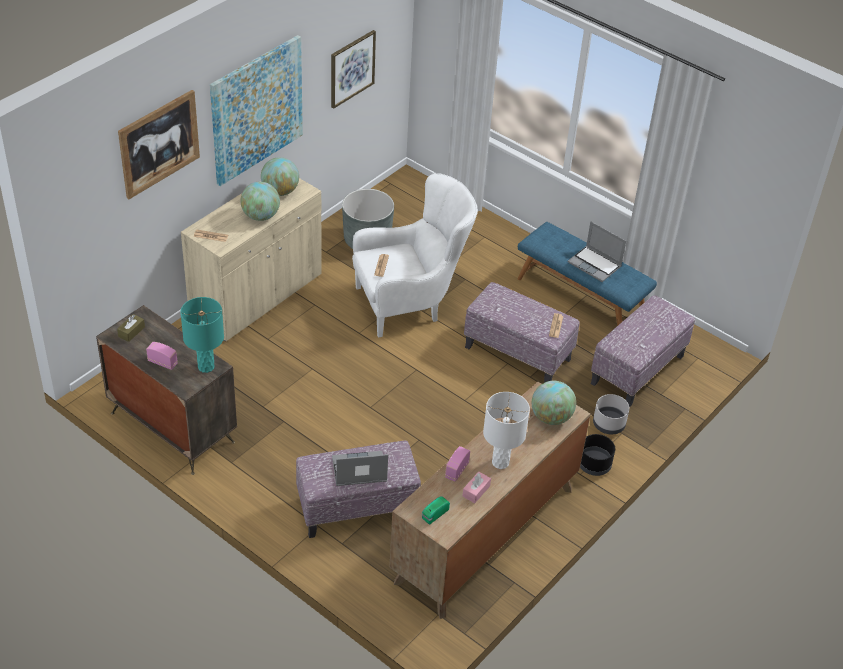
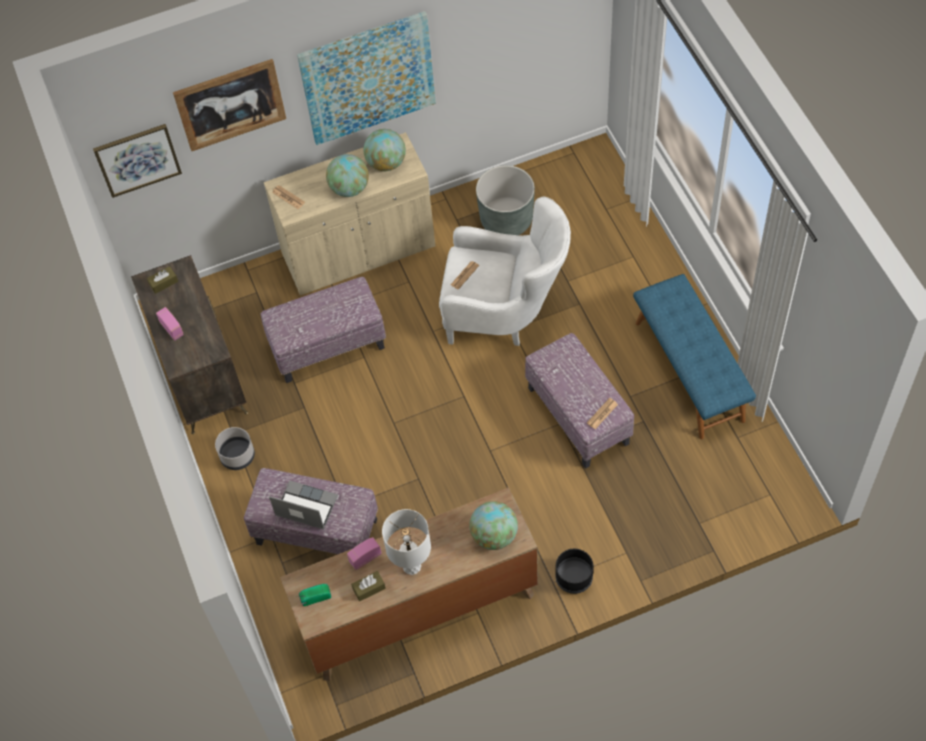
camera: 35 degrees right, 15 degrees up
turquoise table lamp [180,297,224,373] -> none
picture [331,30,376,109] -> picture moved to [93,124,182,198]
pink tissue box [462,472,491,503] -> brown tissue box [351,571,386,601]
laptop [568,222,626,282] -> none
ottoman [591,295,695,407] -> ottoman moved to [261,277,386,383]
grey planter [593,394,629,434] -> grey planter moved to [215,427,255,470]

